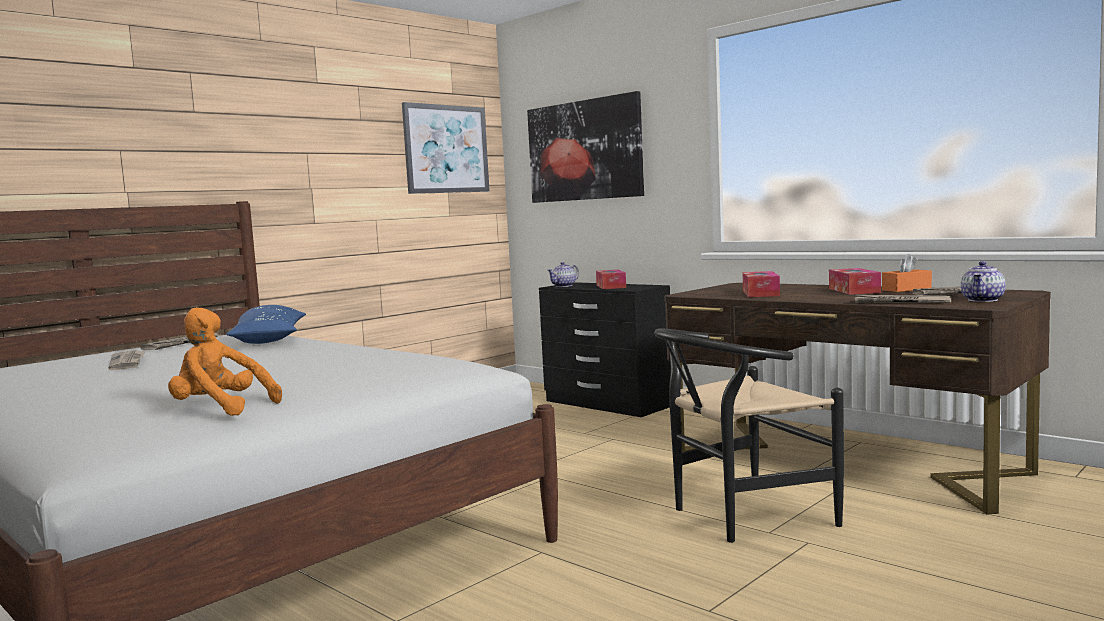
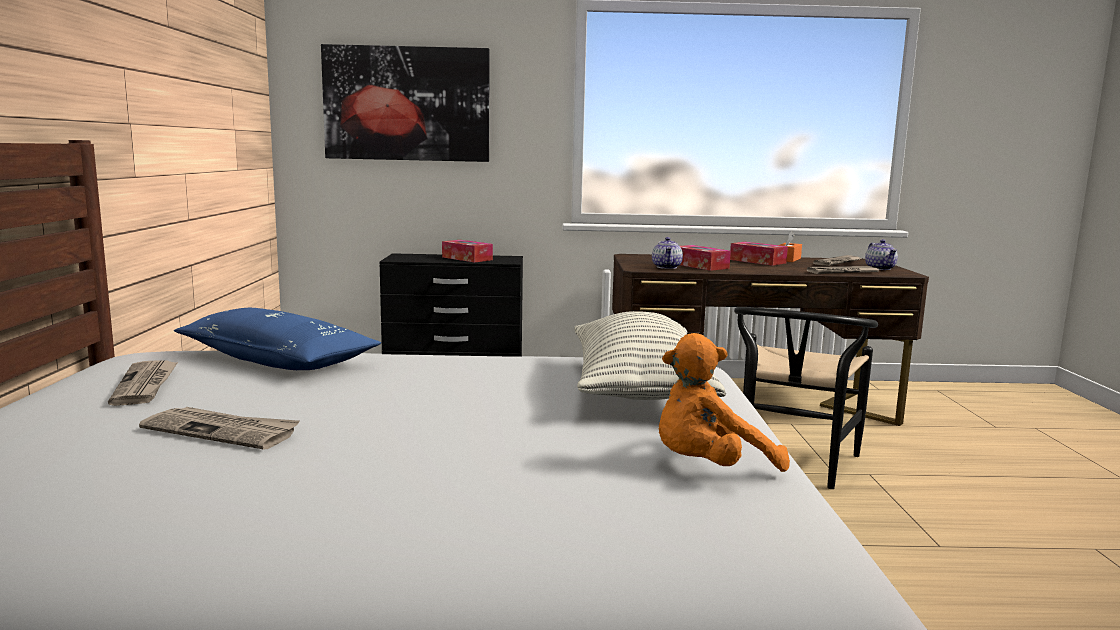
camera: 45 degrees left, 5 degrees up
picture [402,102,490,194] -> none
teapot [547,262,579,287] -> teapot moved to [652,237,683,269]
none -> pillow [574,311,726,400]

